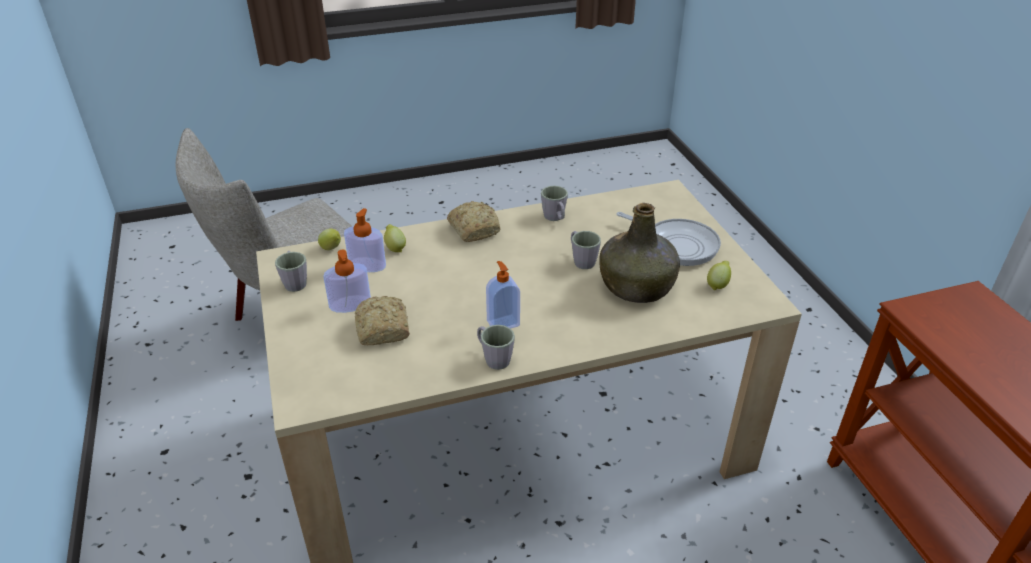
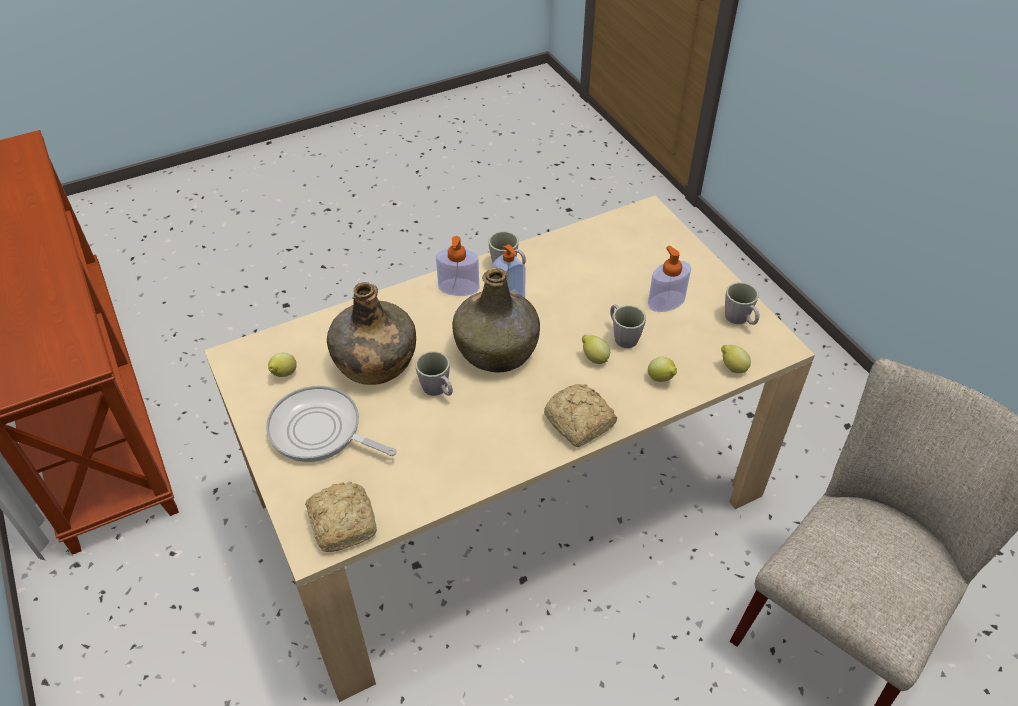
camera: 170 degrees right, 10 degrees up
soap dispenser [344,208,386,272] -> soap dispenser moved to [436,236,479,296]
bread [355,296,410,345] -> bread moved to [305,481,377,552]
grey mug [541,186,568,221] -> grey mug moved to [610,304,646,348]
none -> green bottle [452,268,540,372]
none -> lemon [582,335,610,364]

